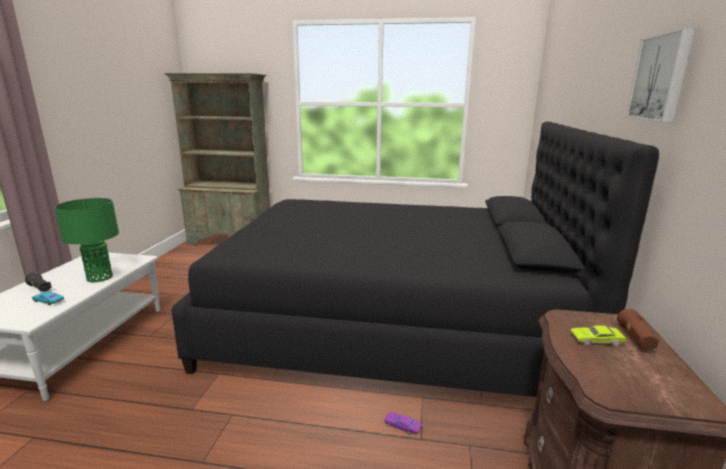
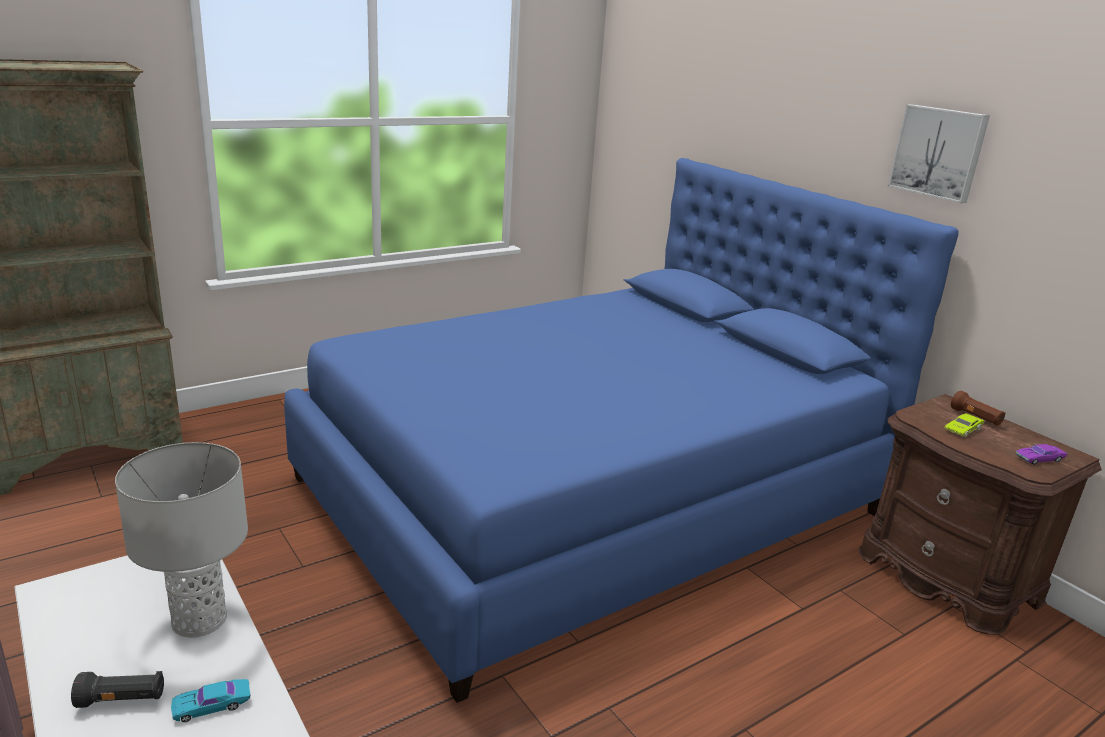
camera: 45 degrees left, 5 degrees up
green table lamp [54,198,119,282] -> white table lamp [115,442,248,637]
black bed [171,121,659,397] -> blue bed [284,158,959,703]
purple toy car [384,412,422,434] -> purple toy car moved to [1016,444,1067,465]

